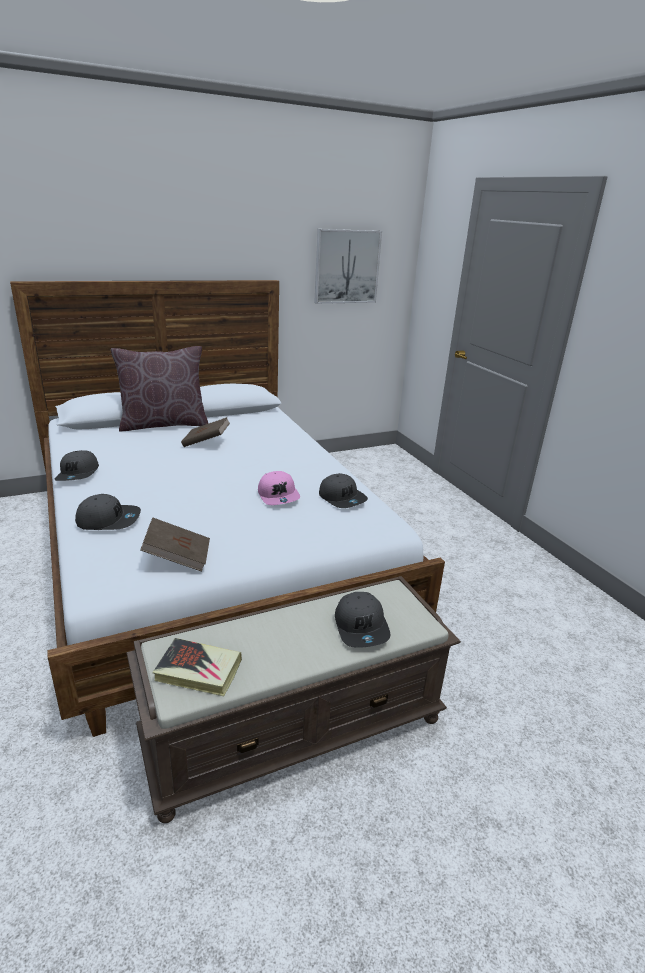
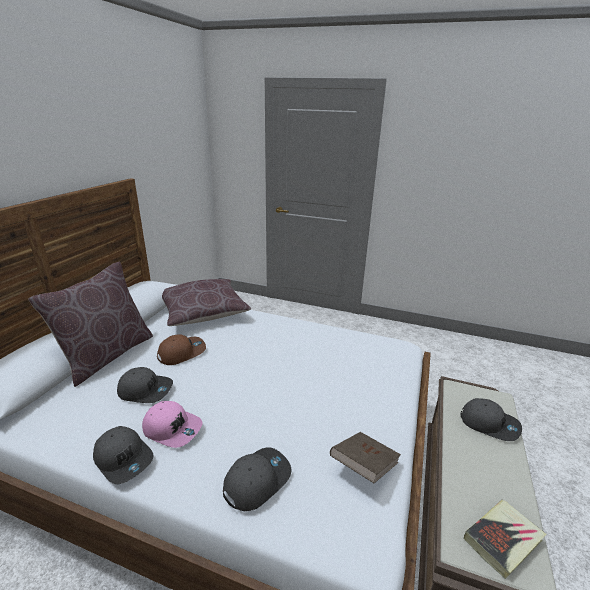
camera: 45 degrees left, 0 degrees up
brown book [181,417,230,447] -> brown cap [157,334,206,365]
pink cap [258,471,300,505] -> pink cap moved to [142,401,203,448]
picture [314,229,382,304] -> none
grey cap [319,473,368,508] -> grey cap moved to [117,367,173,403]
none -> brown pillow [162,279,251,326]

